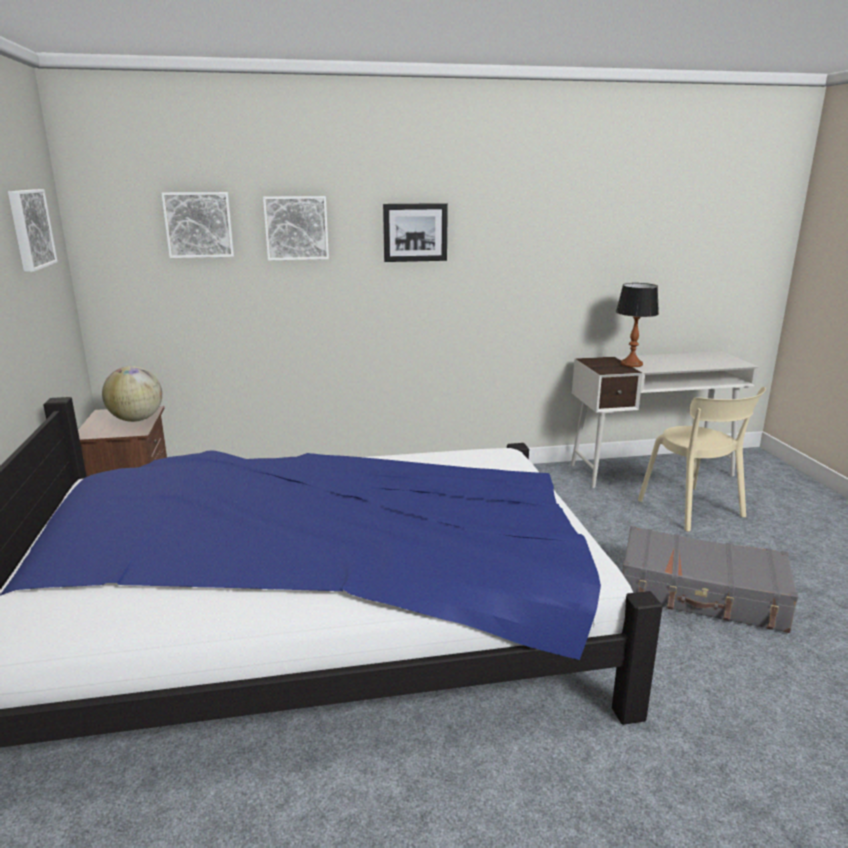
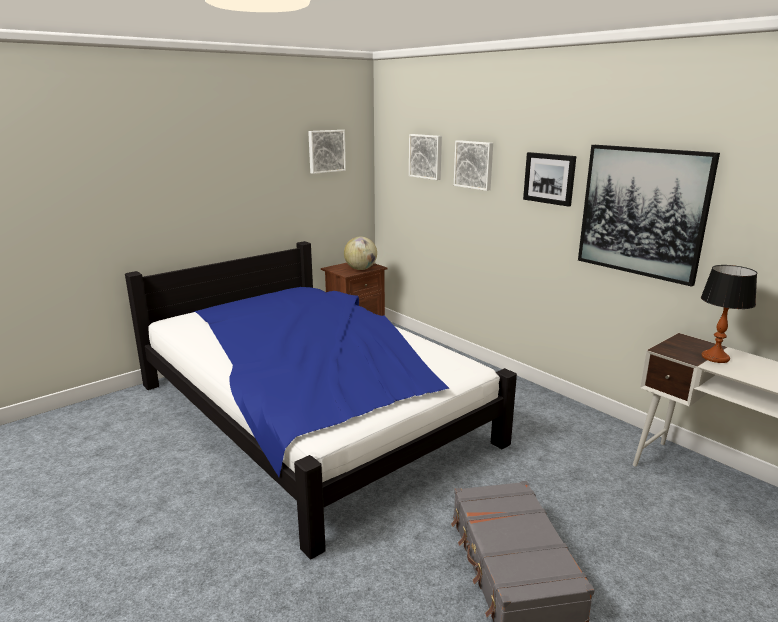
camera: 60 degrees right, 0 degrees up
beige chair [638,387,766,532] -> none
none -> picture [578,145,720,287]

